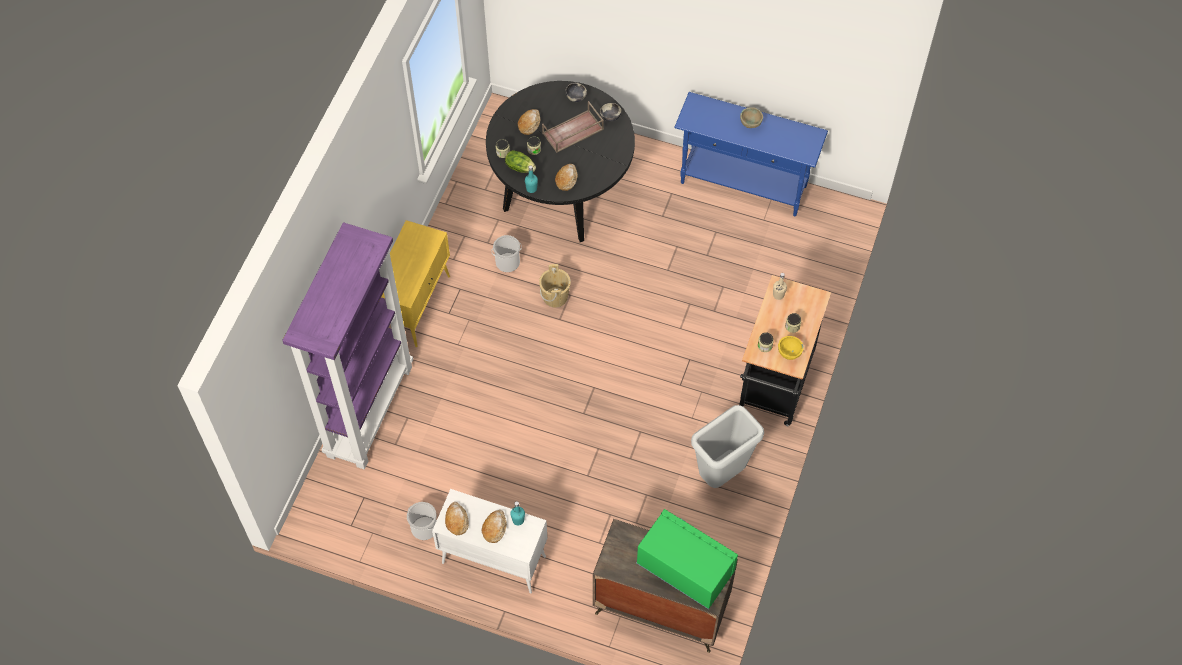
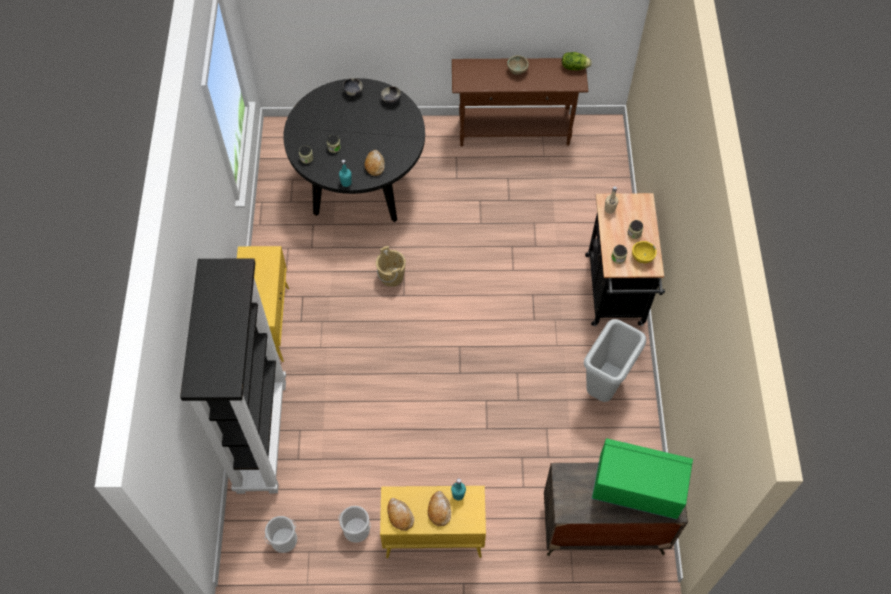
camera: 20 degrees left, 0 degrees up
purple bookcase [282,222,413,470] -> black bookcase [180,258,286,494]
white cabinet [432,489,547,594] -> yellow cabinet [380,486,486,558]
bucket [491,235,522,272] -> bucket moved to [265,516,297,553]
lettuce [505,150,536,173] -> lettuce moved to [562,52,592,70]
bread [518,109,540,135] -> none
brown tray [542,101,604,153] -> none
blue console table [674,92,828,216] -> brown console table [452,58,588,146]

